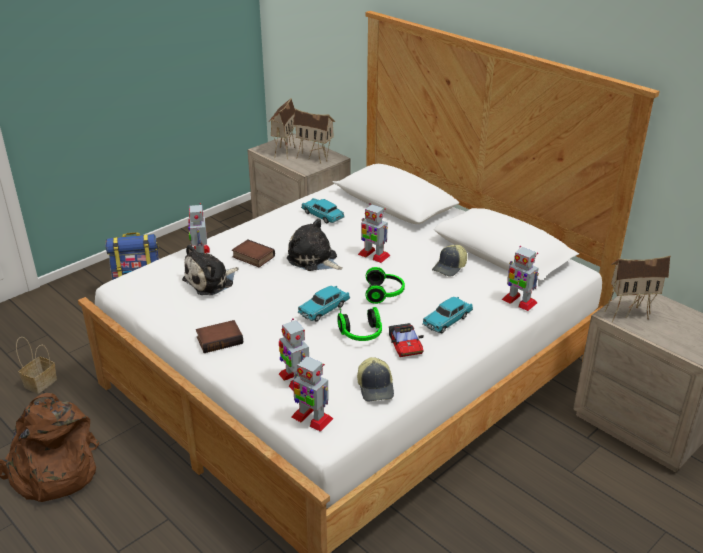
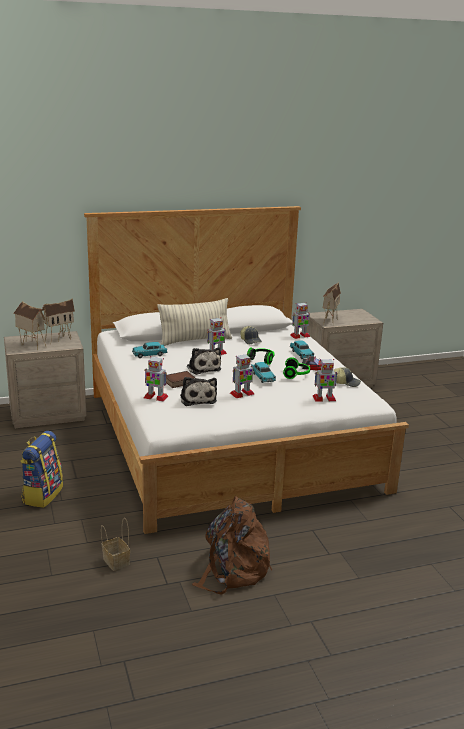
camera: 65 degrees left, 10 degrees down
book [196,320,243,353] -> none
plush toy [287,218,343,271] -> plush toy turned 90 degrees counterclockwise [187,347,221,375]
toy robot [291,355,333,432] -> toy robot moved to [230,354,254,398]
none -> pillow [157,298,232,346]

